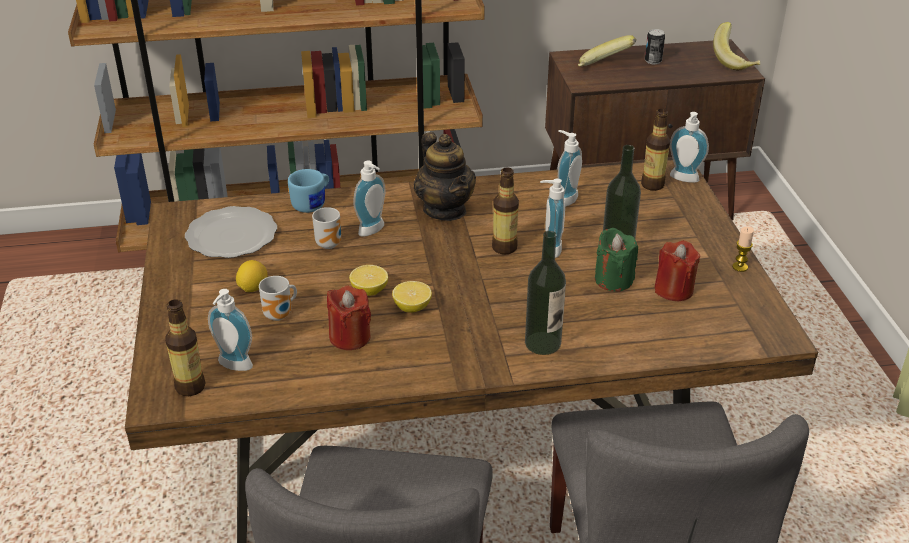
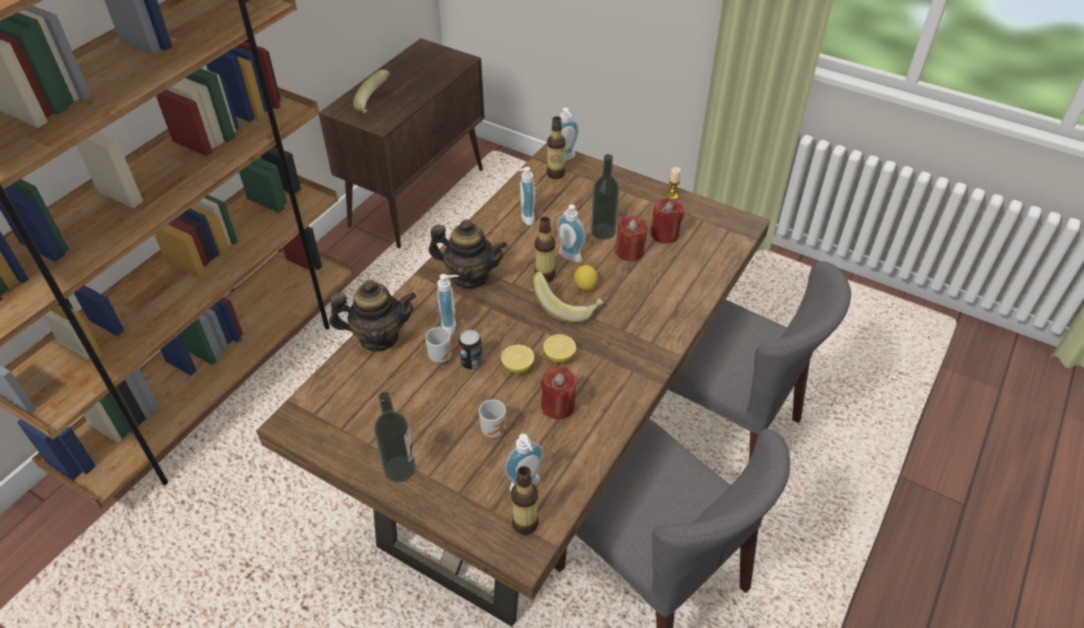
camera: 50 degrees left, 10 degrees up
plate [185,206,277,258] -> none
lemon [236,260,268,292] -> lemon moved to [574,265,598,291]
blue mug [288,169,329,213] -> teapot [329,280,416,352]
bottle [525,231,566,355] -> bottle moved to [374,392,416,482]
green candle [595,228,638,291] -> red candle [615,215,647,261]
can [645,29,665,64] -> can moved to [459,330,482,370]
banana [713,22,760,71] -> banana moved to [532,272,603,324]

